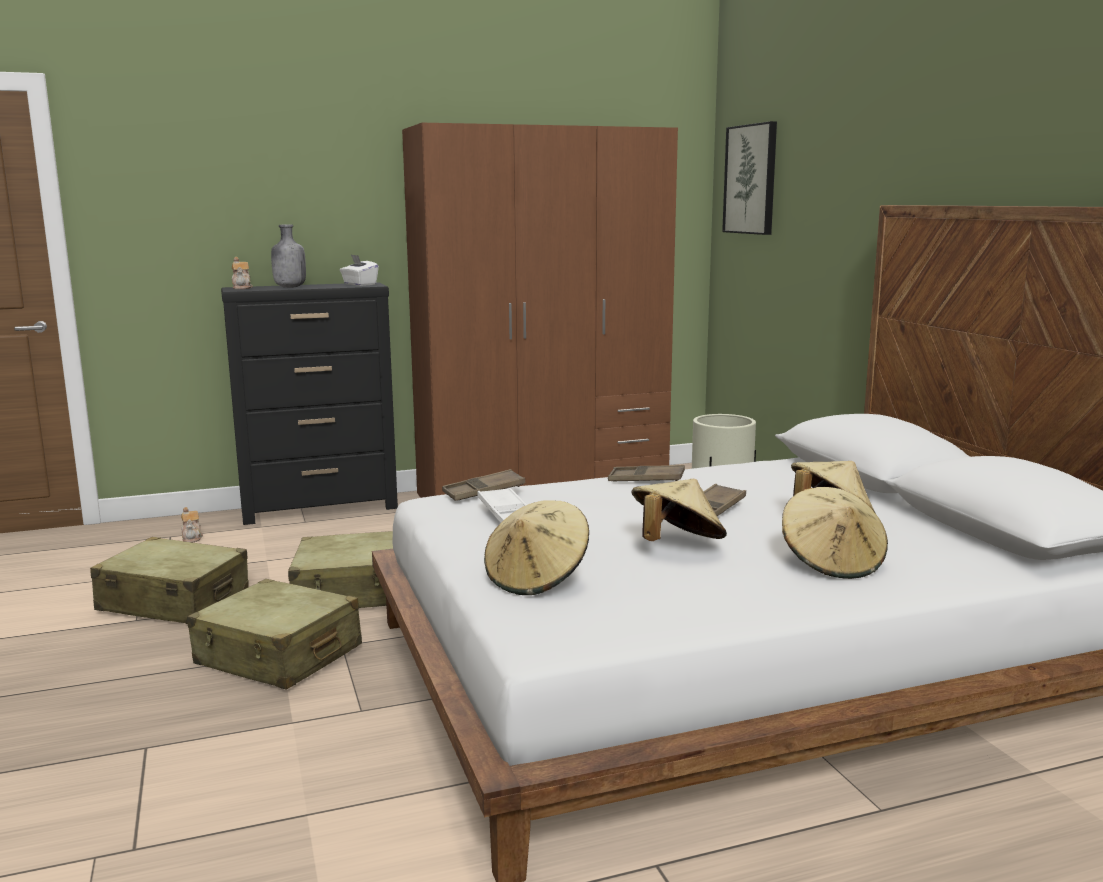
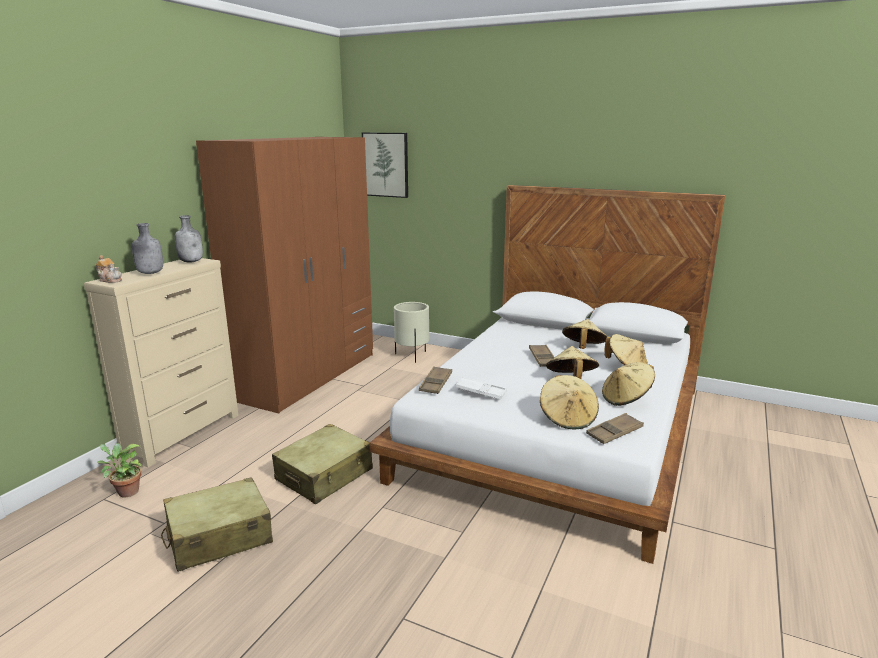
camera: 45 degrees left, 5 degrees up
teapot [181,507,203,542] -> potted plant [97,443,142,497]
beige suitcase [187,579,362,690] -> none
black dresser [221,282,398,525] -> beige dresser [84,258,238,467]
white tissue box [340,254,379,286] -> grey bottle [175,215,203,263]
brown tray [608,465,685,481] -> brown tray moved to [586,413,644,444]
none -> beige hat [602,362,655,406]

